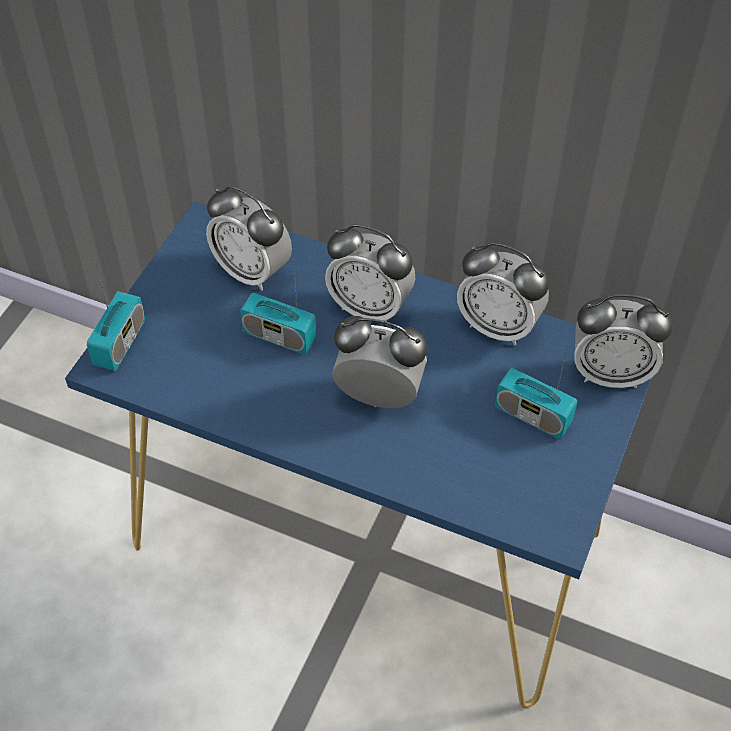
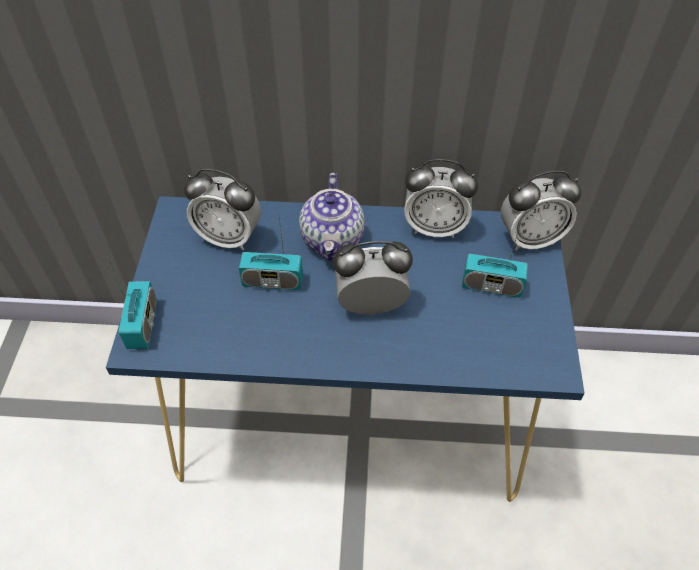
camera: 20 degrees left, 0 degrees up
alarm clock [325,224,415,326] -> teapot [299,173,365,262]

